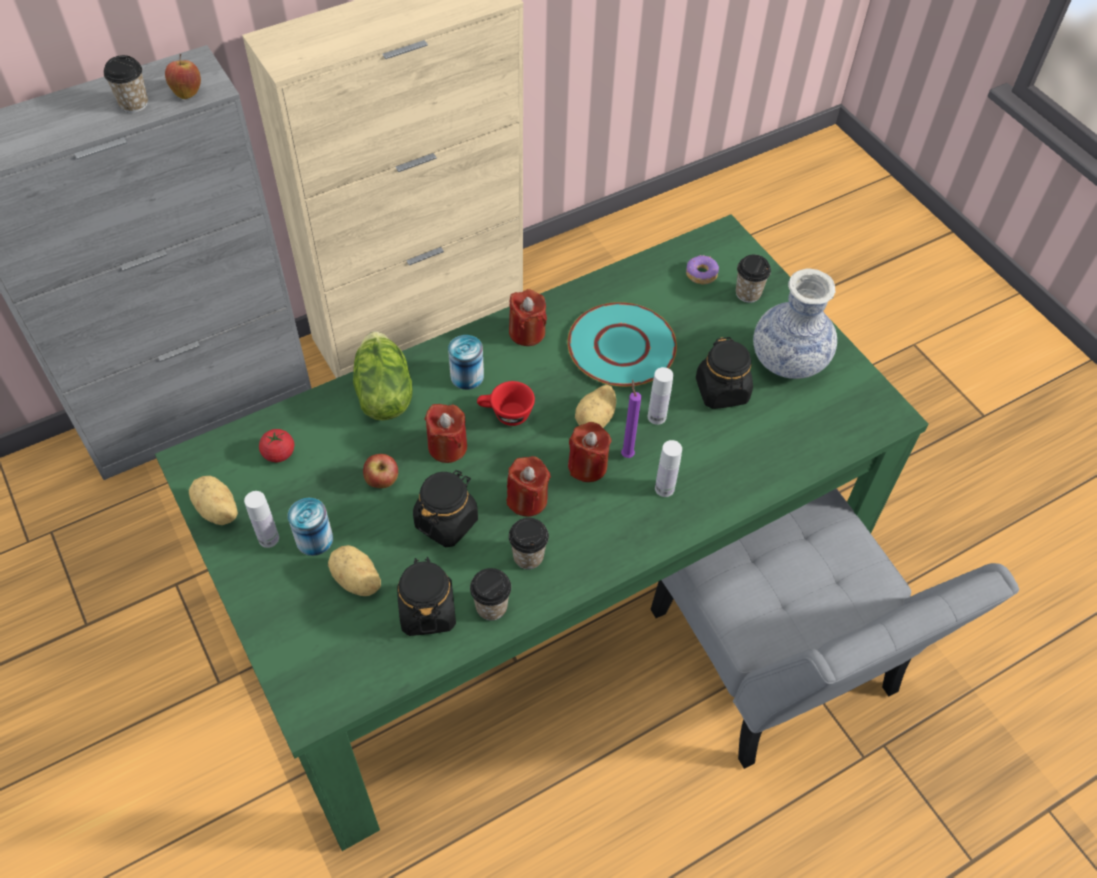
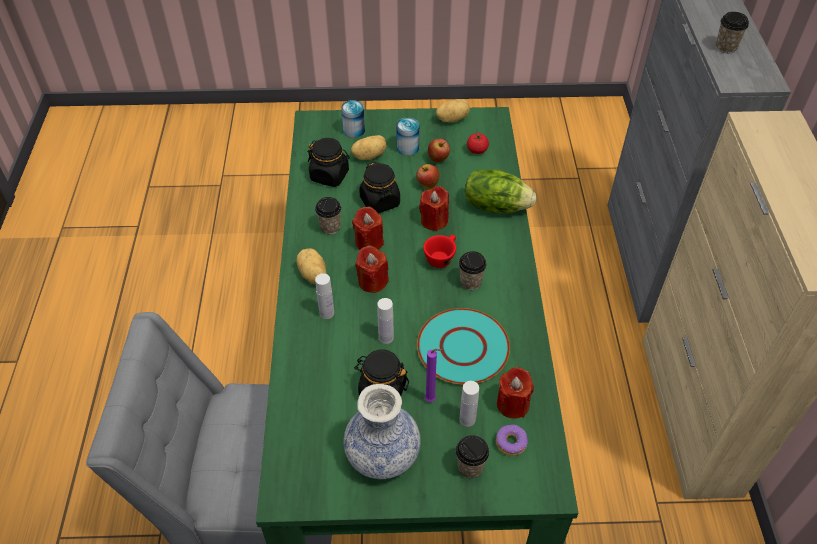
camera: 120 degrees right, 5 degrees down
apple [165,54,201,99] -> apple moved to [428,139,450,162]
white bottle [244,491,279,548] -> white bottle moved to [459,381,479,427]
can [448,335,484,390] -> can moved to [341,100,365,138]
cup [470,568,511,621] -> cup moved to [459,251,487,290]
red candle [509,289,547,346] -> red candle moved to [497,367,534,418]
potato [575,385,616,428] -> potato moved to [297,248,327,284]
purple candle [621,380,641,458] -> purple candle moved to [425,349,443,402]

